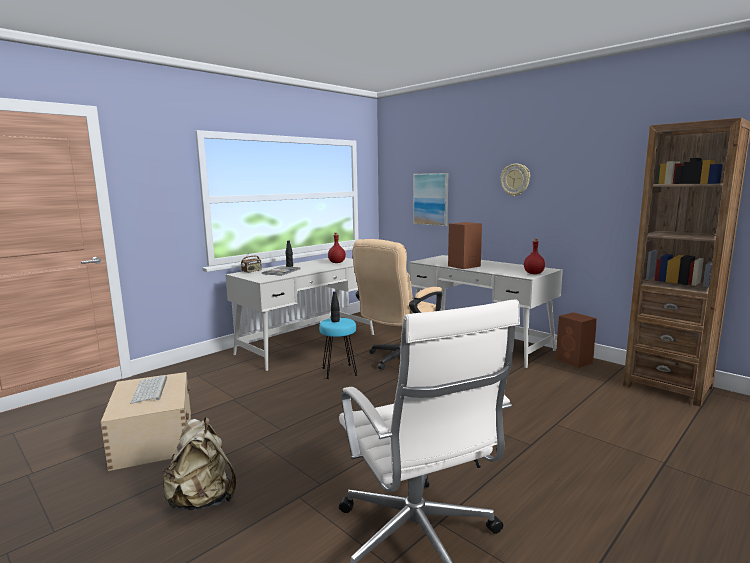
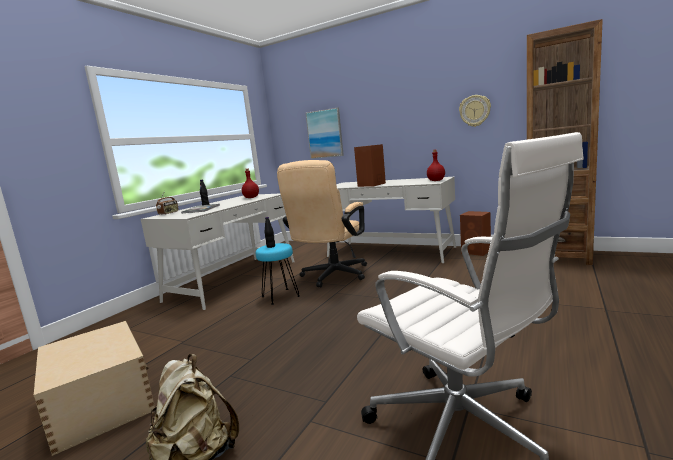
camera: 15 degrees left, 0 degrees up
keyboard [130,375,167,404] -> none
wall clock [500,164,530,196] -> wall clock moved to [459,95,491,127]

